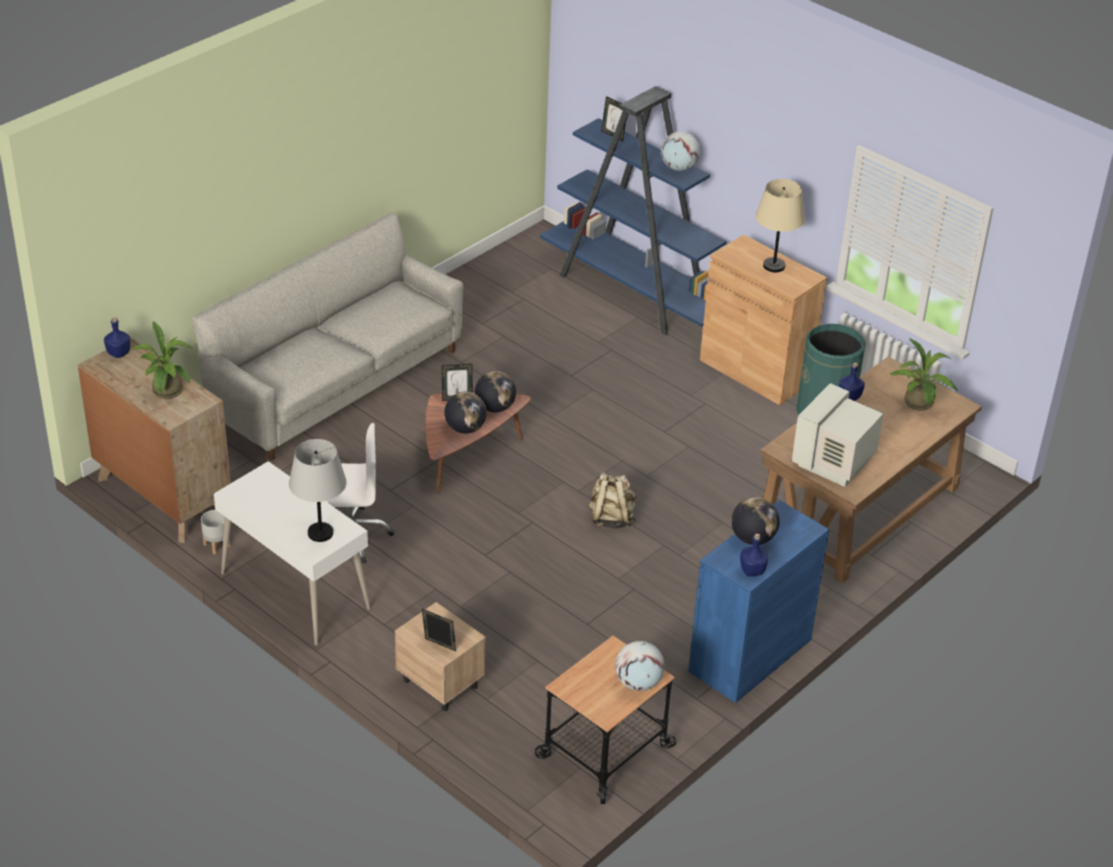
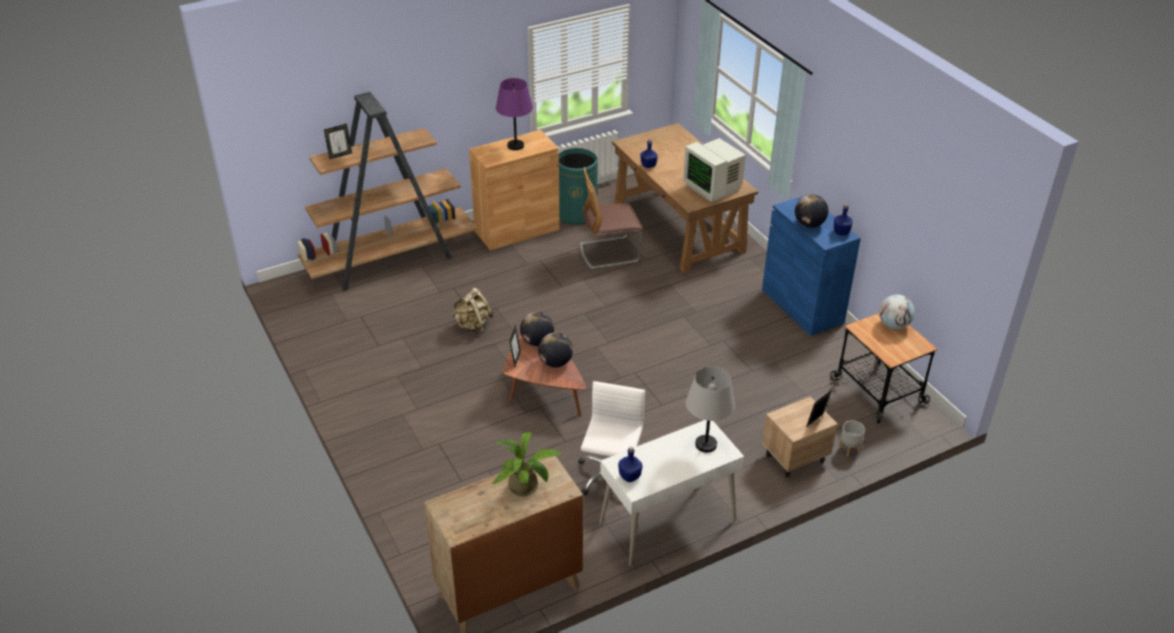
camera: 70 degrees left, 0 degrees up
blue bottle [104,317,130,358] -> blue bottle moved to [618,447,642,482]
grey sofa [192,212,463,461] -> none
grey planter [201,510,230,554] -> grey planter moved to [839,421,865,457]
blue bookcase [540,86,726,335] -> brown bookcase [298,92,477,291]
beige backpack [589,472,636,528] -> beige backpack moved to [452,288,493,335]
globe [661,131,700,171] -> none
beige table lamp [756,179,805,272] -> purple table lamp [496,78,533,150]
potted plant [889,338,958,411] -> none
none -> chair [580,167,643,270]

